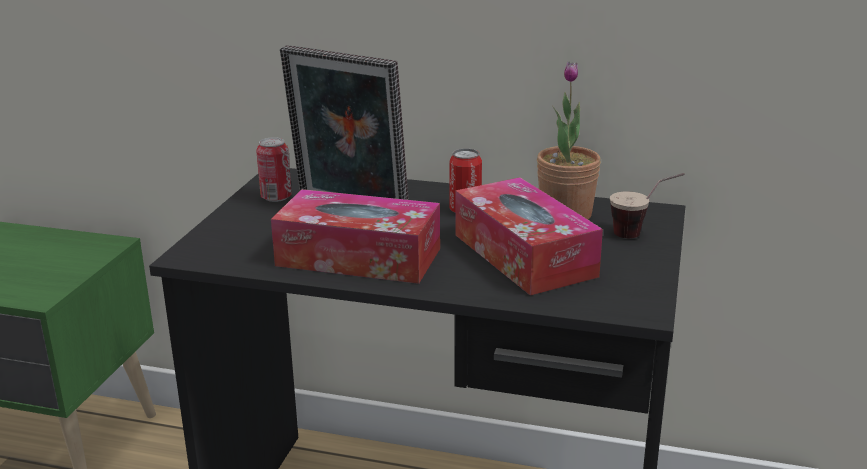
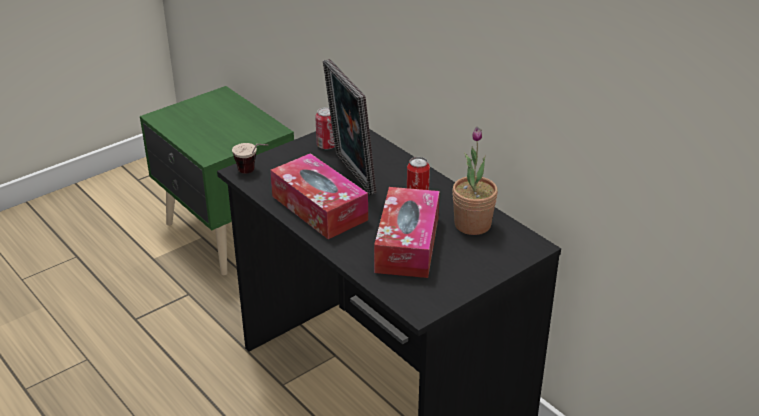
camera: 35 degrees right, 10 degrees up
cup [610,173,685,238] -> cup moved to [232,143,268,173]

